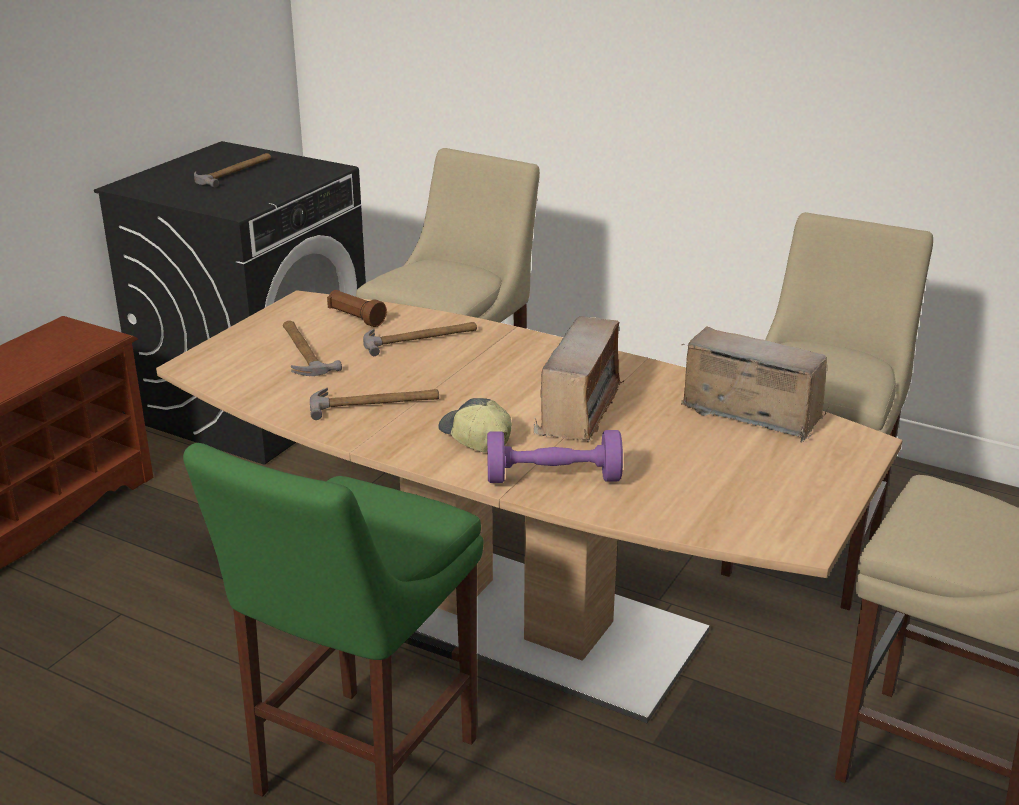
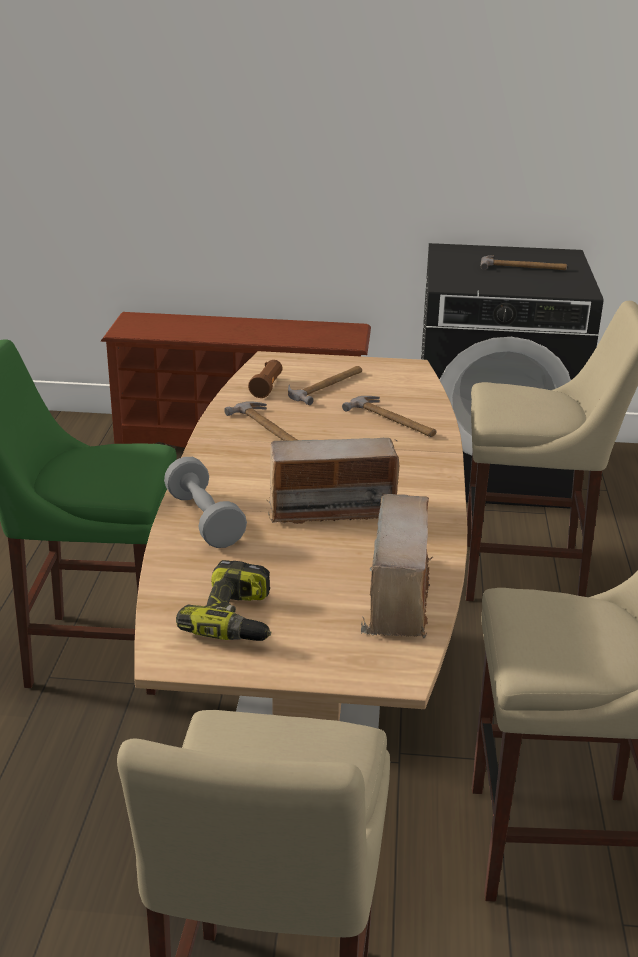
camera: 65 degrees right, 0 degrees up
brown flashlight [327,290,387,327] -> brown flashlight moved to [248,360,283,398]
cap [438,398,512,452] -> none
purple dumbbell [487,430,623,483] -> grey dumbbell [164,457,247,548]
none -> power drill [176,560,271,641]

